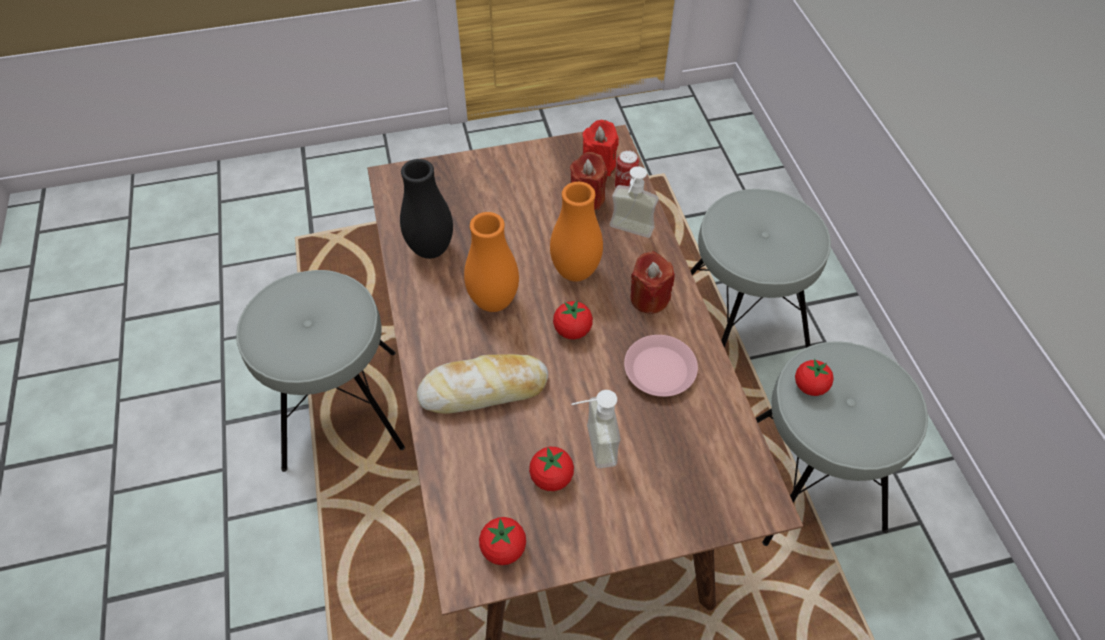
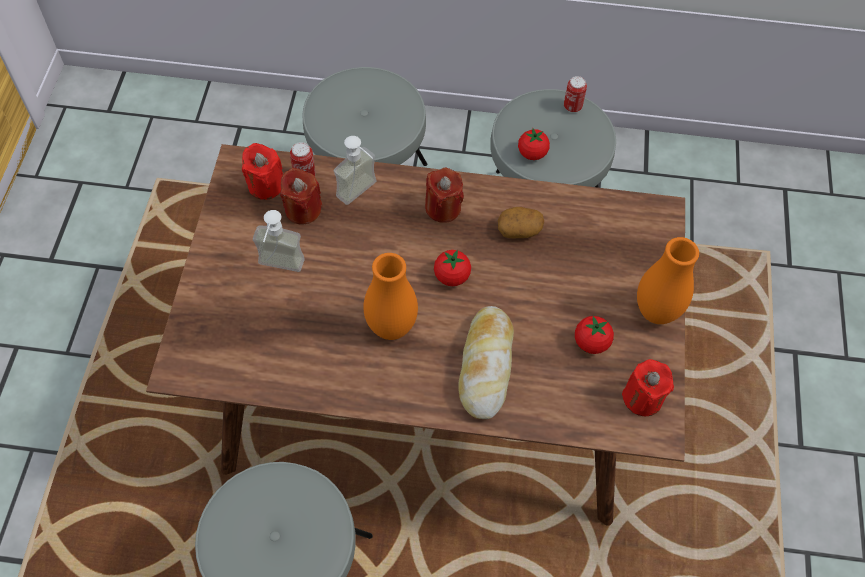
camera: 70 degrees left, 5 degrees up
black vase [400,159,453,259] -> none
tomato [479,517,526,565] -> red candle [622,359,674,416]
orange vase [550,182,603,282] -> orange vase moved to [637,237,699,324]
soap dispenser [571,390,621,468] -> soap dispenser moved to [253,210,305,272]
pink plate [624,335,698,397] -> potato [498,207,544,238]
none -> can [564,76,587,112]

